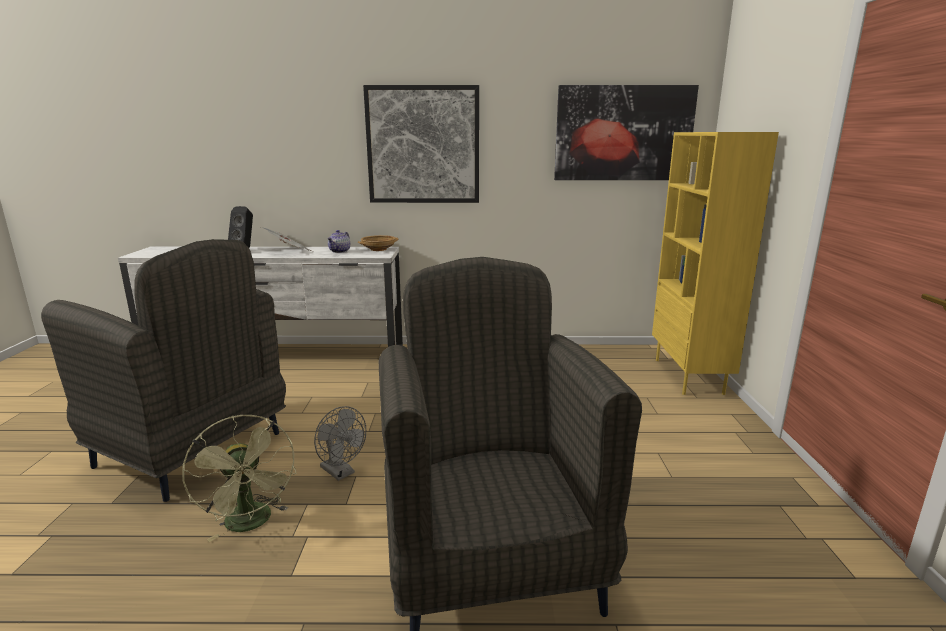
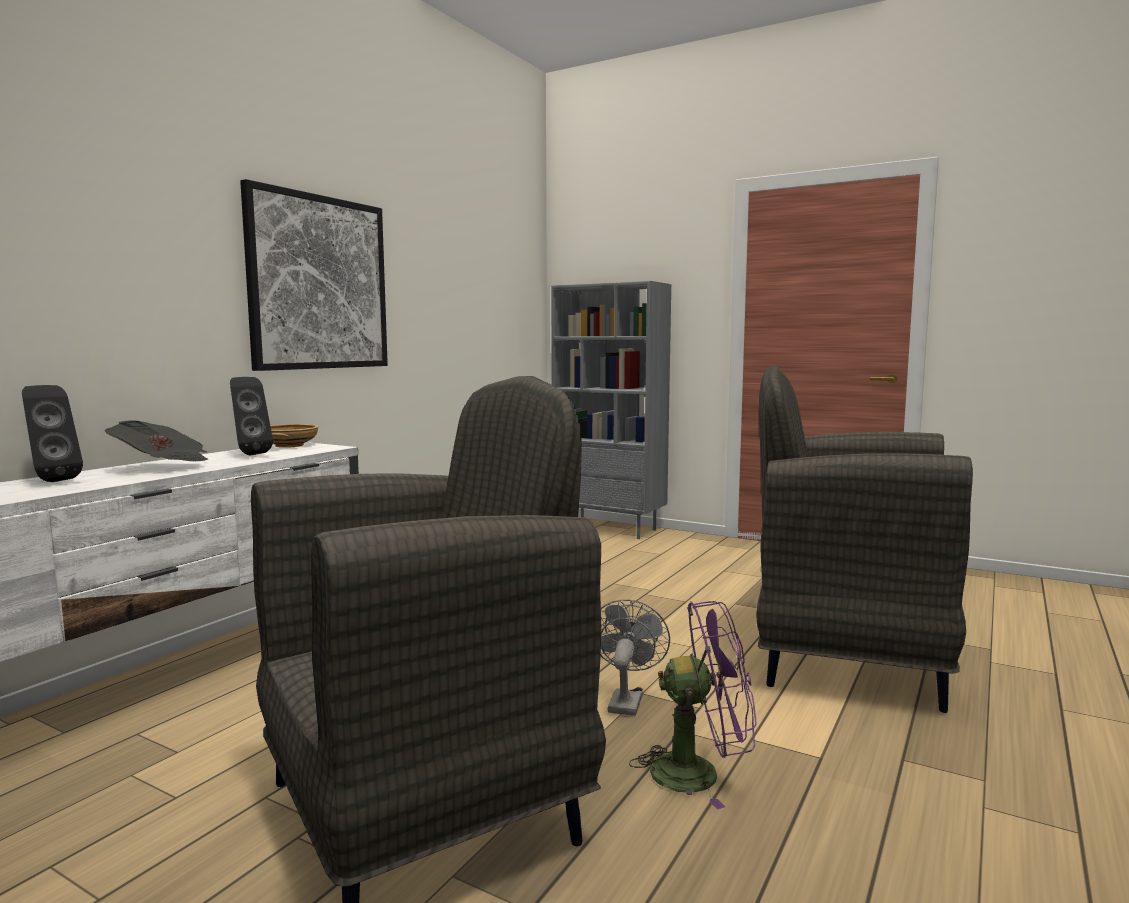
camera: 60 degrees left, 10 degrees down
green fan [182,415,296,542] -> purple fan [629,601,757,809]
grey fan [314,406,366,481] -> grey fan turned 60 degrees counterclockwise [601,599,670,716]
teapot [327,230,350,253] -> black speaker [230,377,273,455]
picture [554,85,699,180] -> none
yellow bookcase [652,132,779,395] -> grey bookcase [551,281,671,539]

